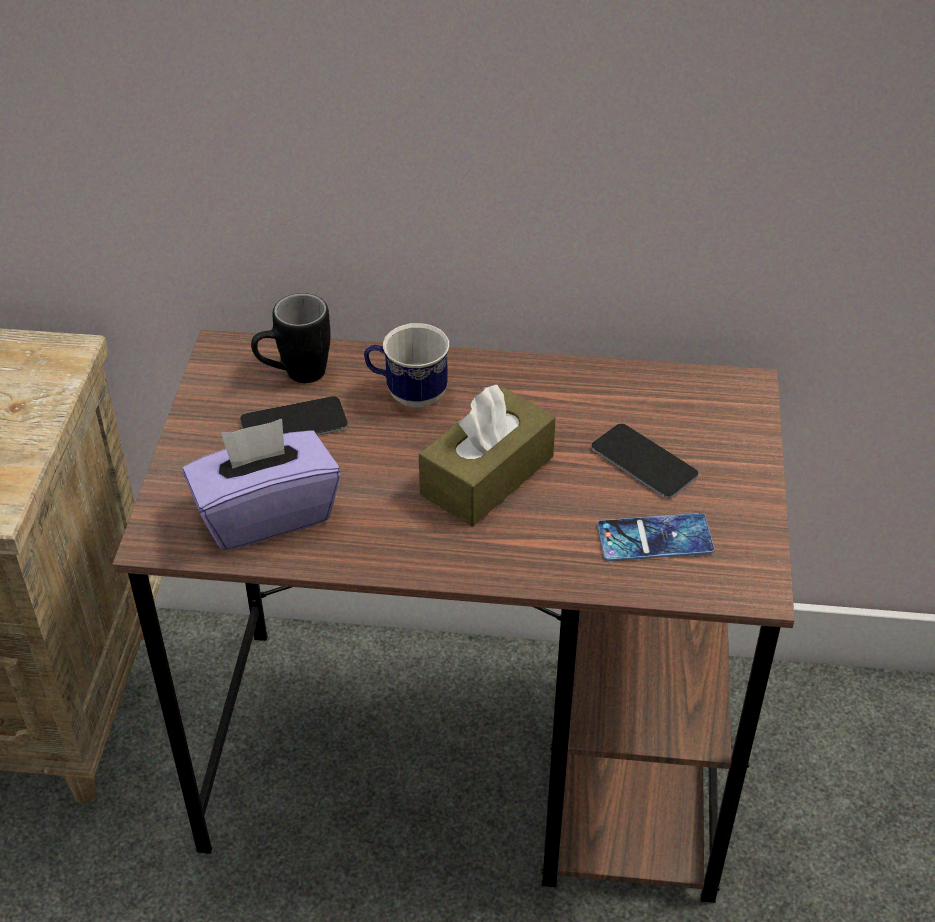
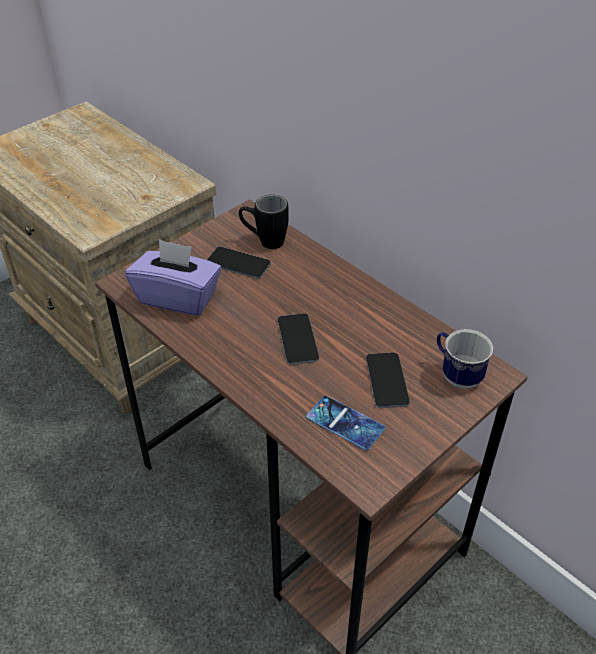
camera: 40 degrees right, 0 degrees up
mug [364,323,449,407] -> mug moved to [437,329,493,389]
brown tissue box [419,384,556,526] -> phone [278,313,319,365]

